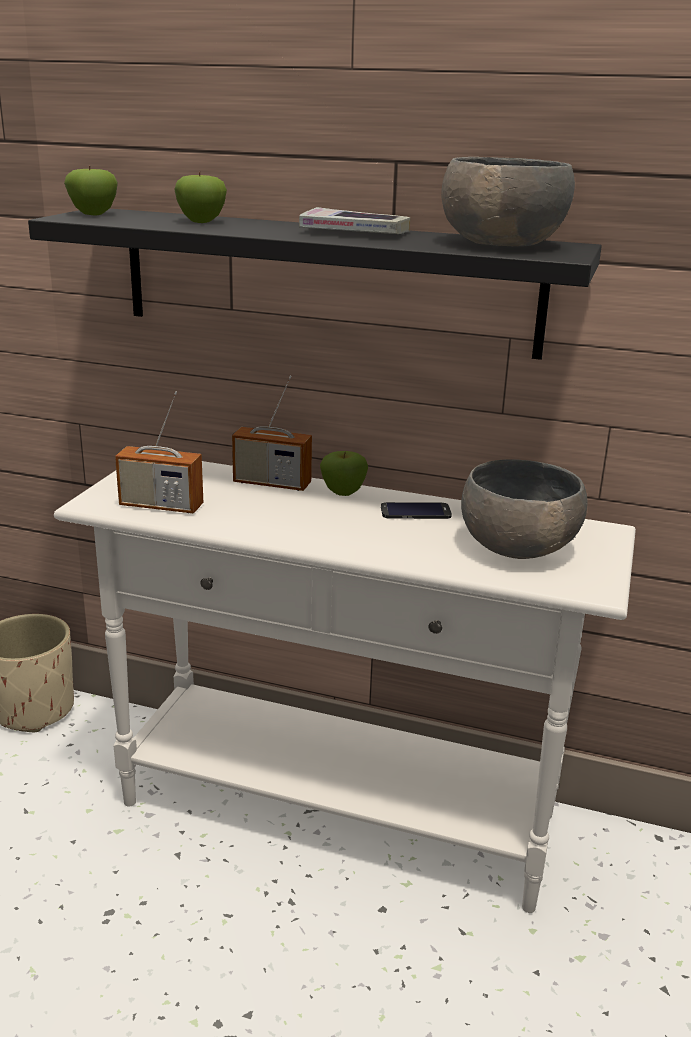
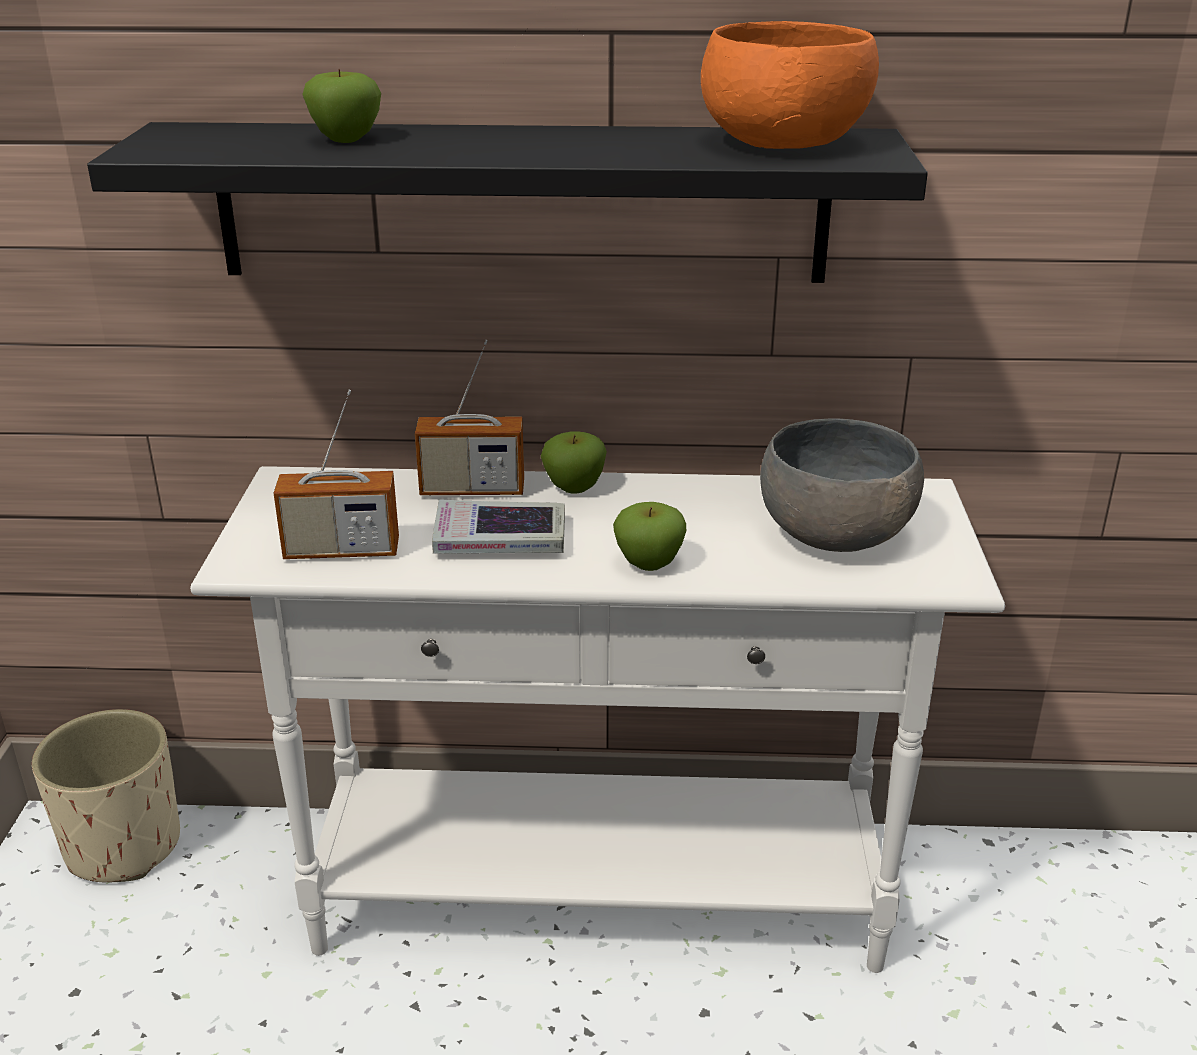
camera: 15 degrees left, 5 degrees up
apple [64,166,118,215] -> apple moved to [613,502,686,571]
book [299,207,410,234] -> book moved to [432,499,565,554]
phone [381,502,452,519] -> none
grey bowl [441,157,575,247] -> orange bowl [701,21,879,149]

